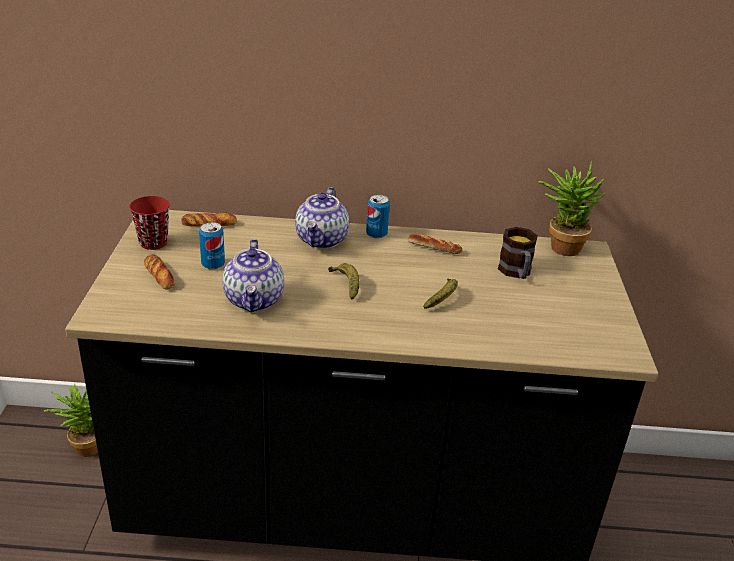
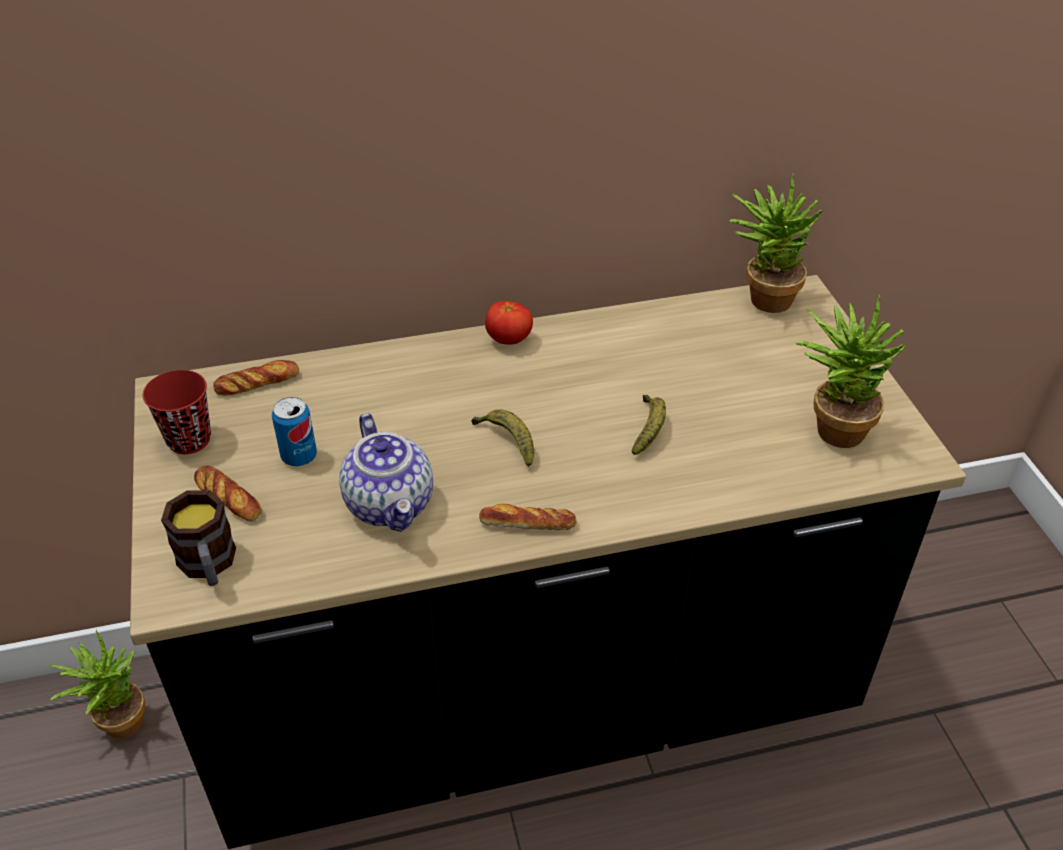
camera: 15 degrees left, 10 degrees up
teapot [295,187,349,249] -> none
can [366,195,390,239] -> tomato [485,301,533,345]
bread [408,234,462,254] -> bread moved to [479,504,577,530]
mug [498,227,538,279] -> mug moved to [161,490,236,586]
none -> potted plant [795,295,905,448]

